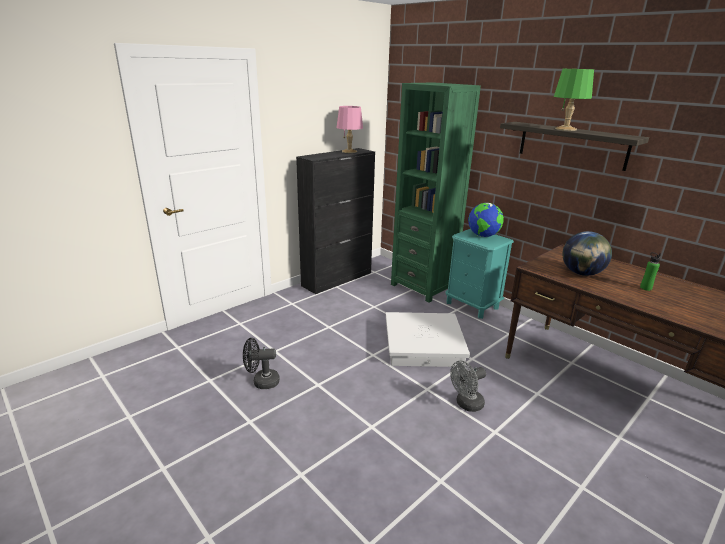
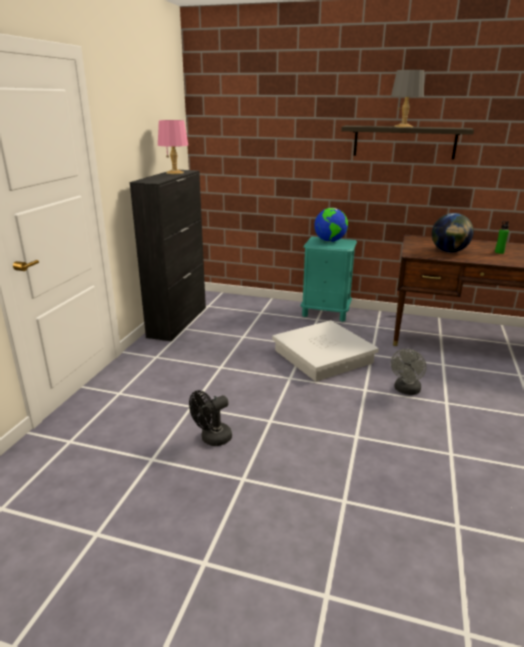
camera: 30 degrees left, 0 degrees up
green bookcase [391,82,481,303] -> none
green table lamp [554,69,594,131] -> grey table lamp [391,70,424,128]

